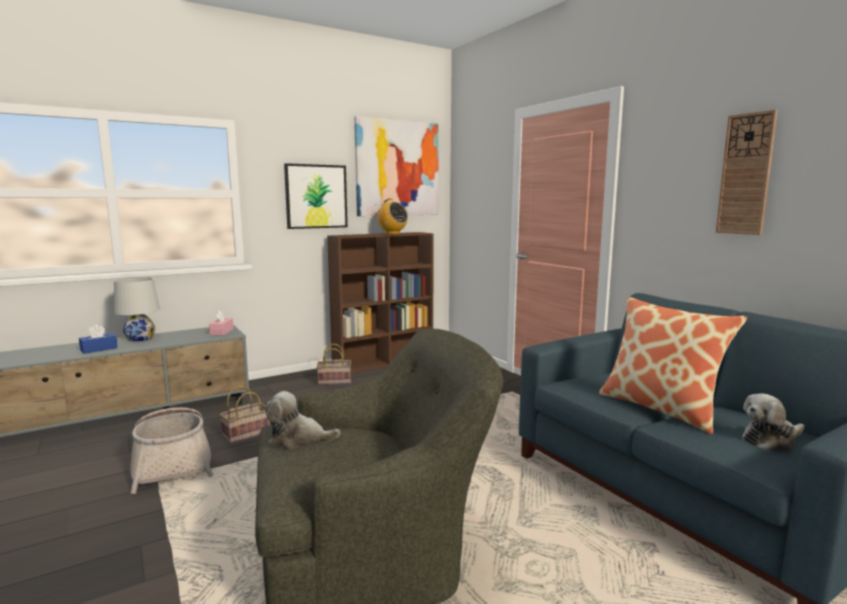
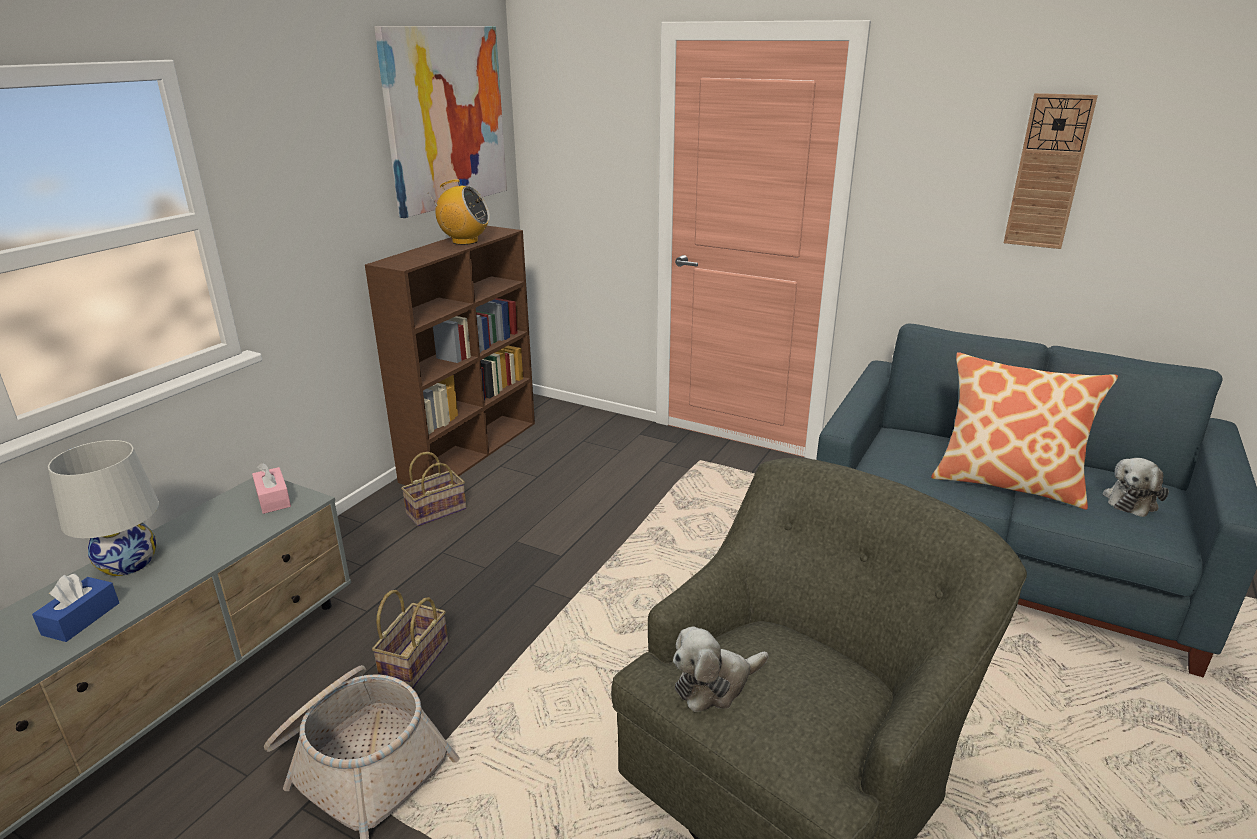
camera: 30 degrees left, 15 degrees up
picture [284,163,348,229] -> none

